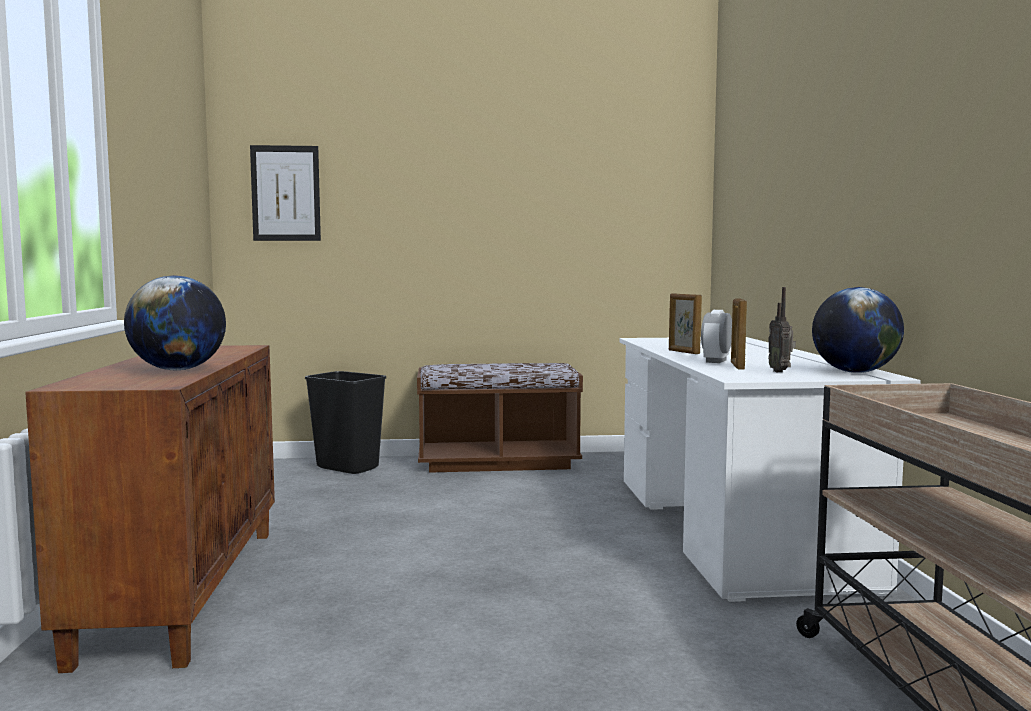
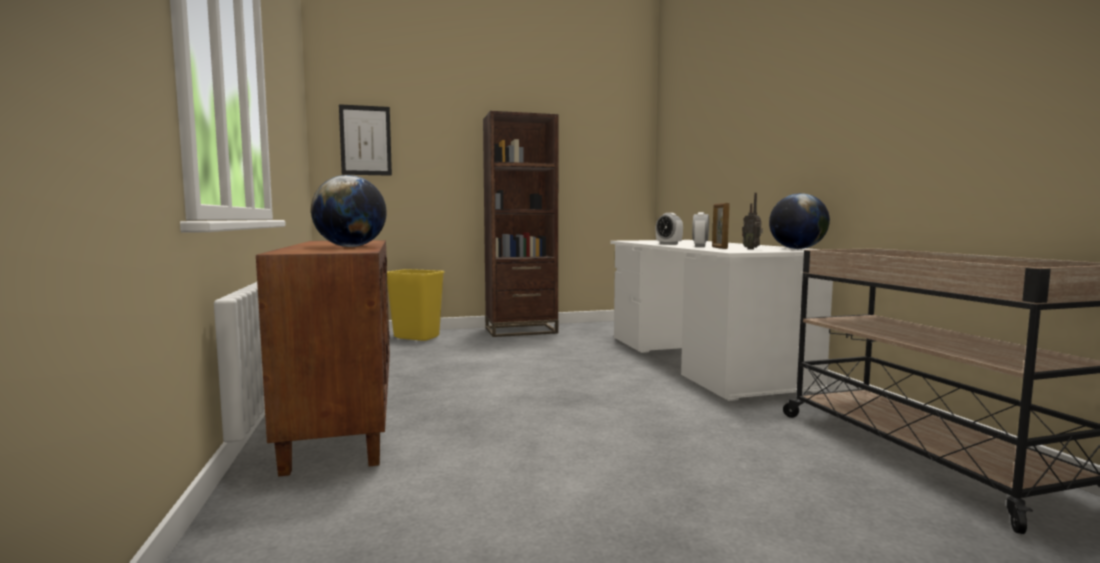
camera: 10 degrees left, 0 degrees up
black trash can [305,371,386,474] -> yellow trash can [387,269,445,341]
brown bench [417,363,583,473] -> brown bookcase [483,111,559,337]
picture frame [669,293,702,354] -> alarm clock [656,213,683,245]

